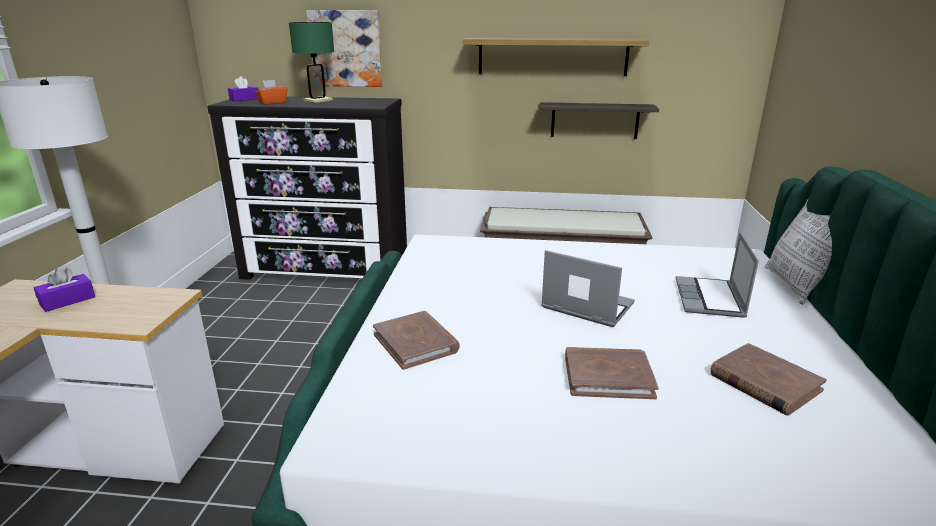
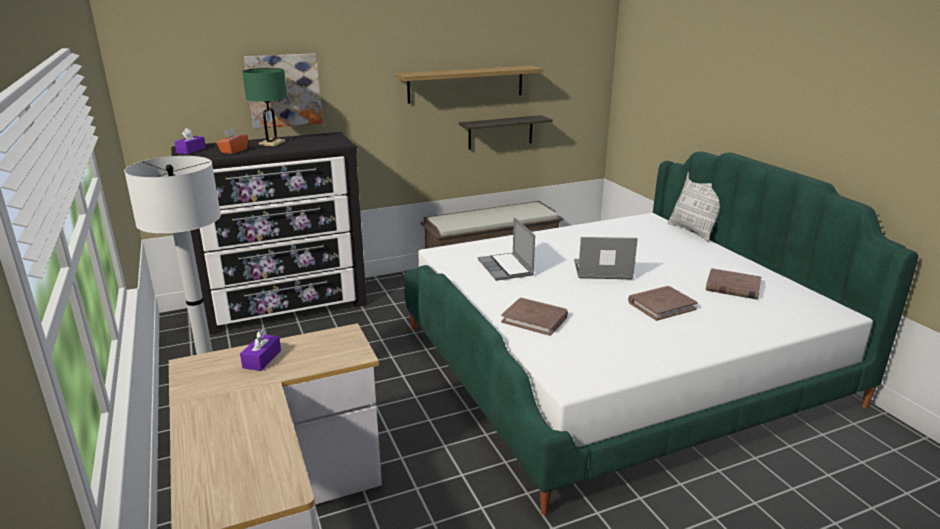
camera: 30 degrees left, 0 degrees up
laptop [676,232,759,318] -> laptop moved to [478,217,535,281]

